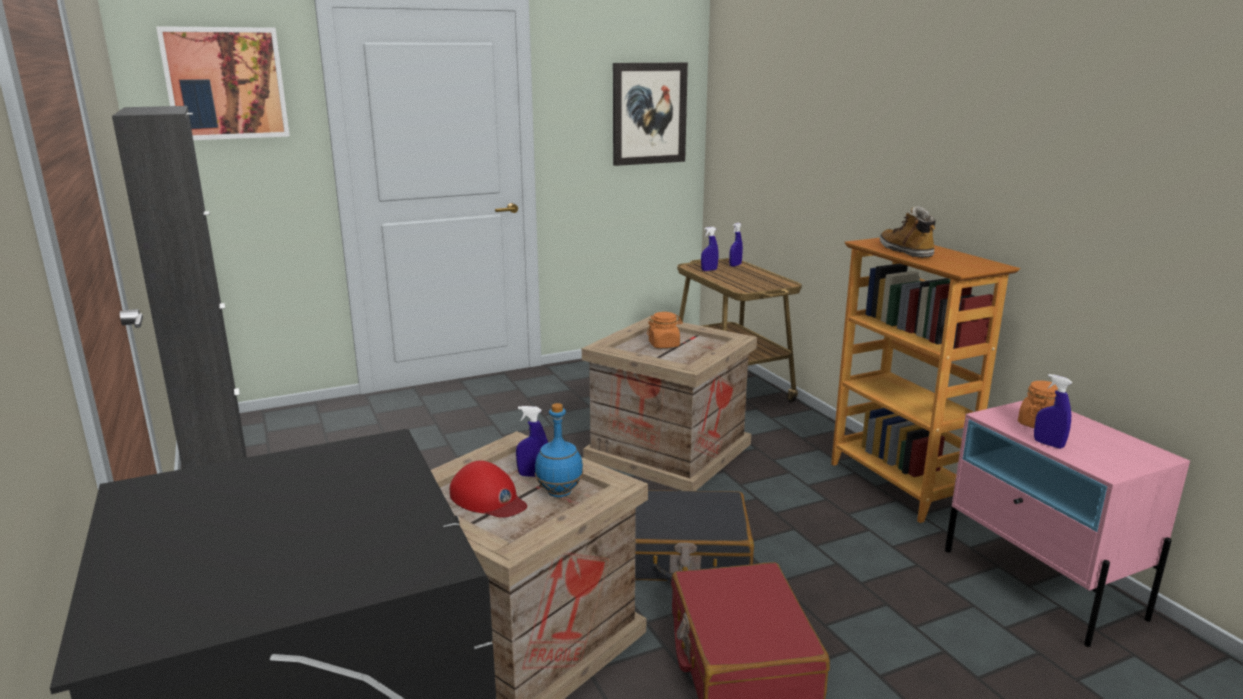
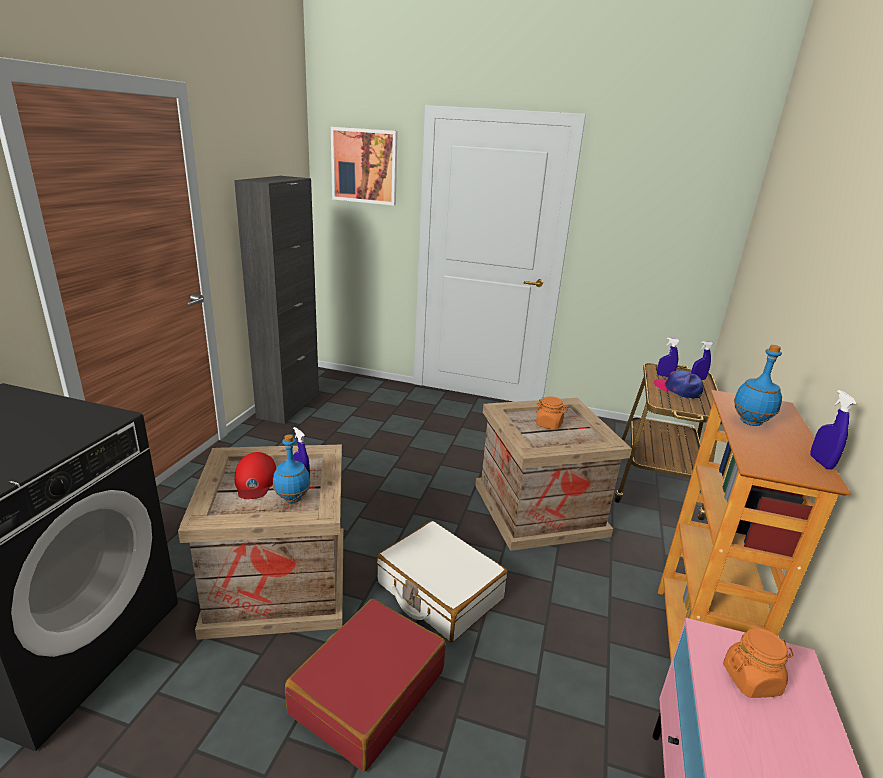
camera: 40 degrees right, 5 degrees up
picture [613,62,688,166] -> none
black suitcase [635,490,754,582] -> white suitcase [376,521,508,642]
boot [880,206,936,258] -> blue bottle [734,345,782,426]
blue spray bottle [1034,374,1072,449] -> blue spray bottle moved to [810,390,857,470]
none -> cap [654,370,703,399]

